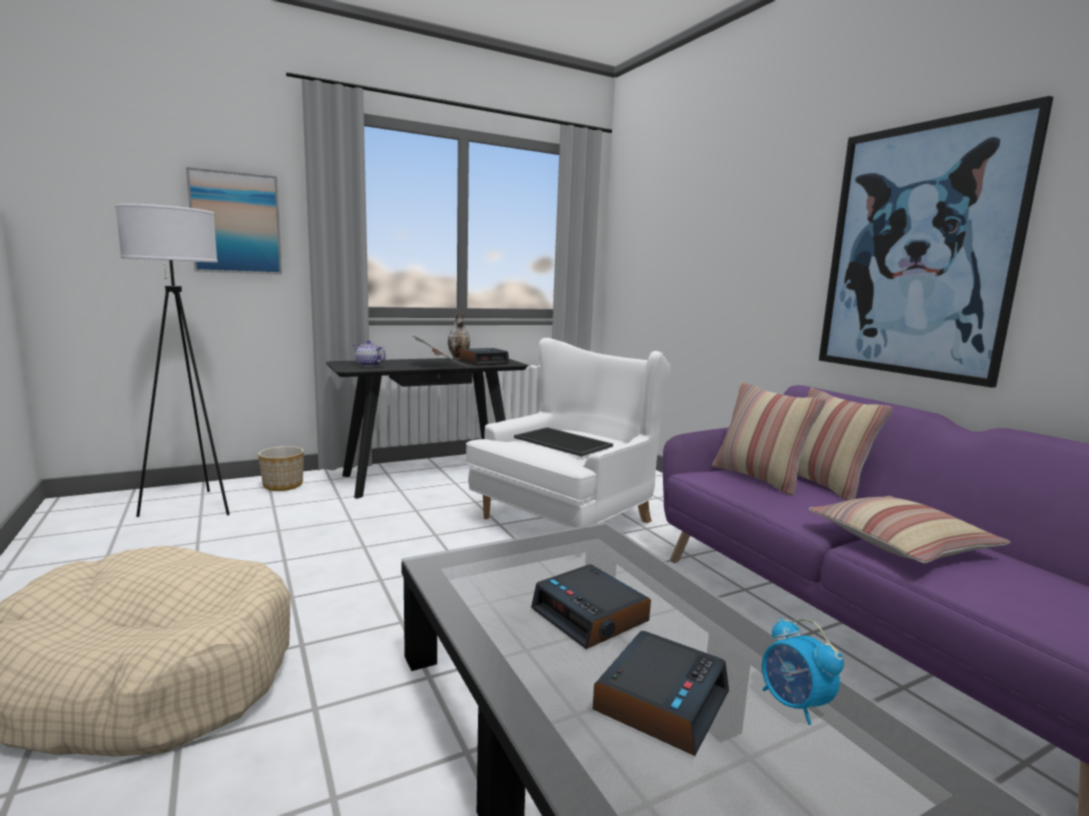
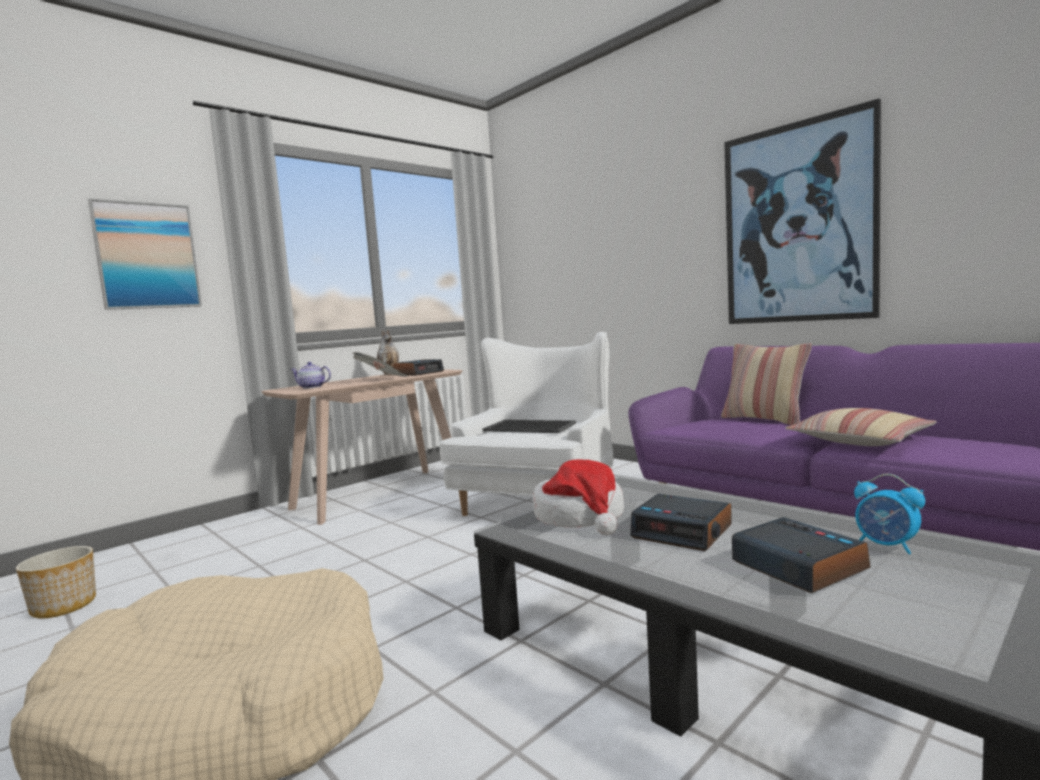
camera: 15 degrees left, 5 degrees down
white floor lamp [115,204,230,517] -> none
planter [258,446,304,491] -> planter moved to [16,546,96,618]
black console table [326,358,528,499] -> beige console table [262,369,462,525]
alarm clock [593,631,729,756] -> alarm clock turned 45 degrees counterclockwise [732,517,871,593]
pillow [712,382,826,496] -> none
none -> hat [533,459,624,535]

